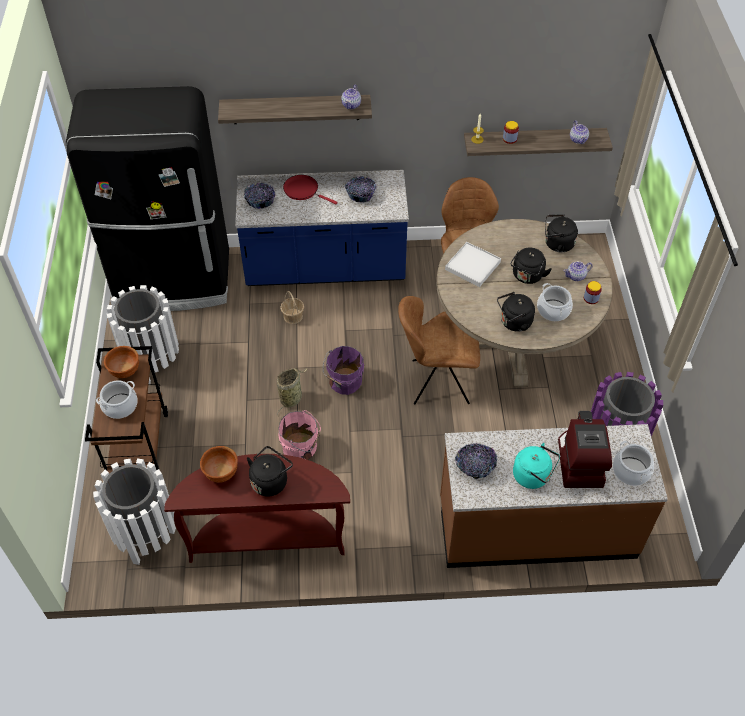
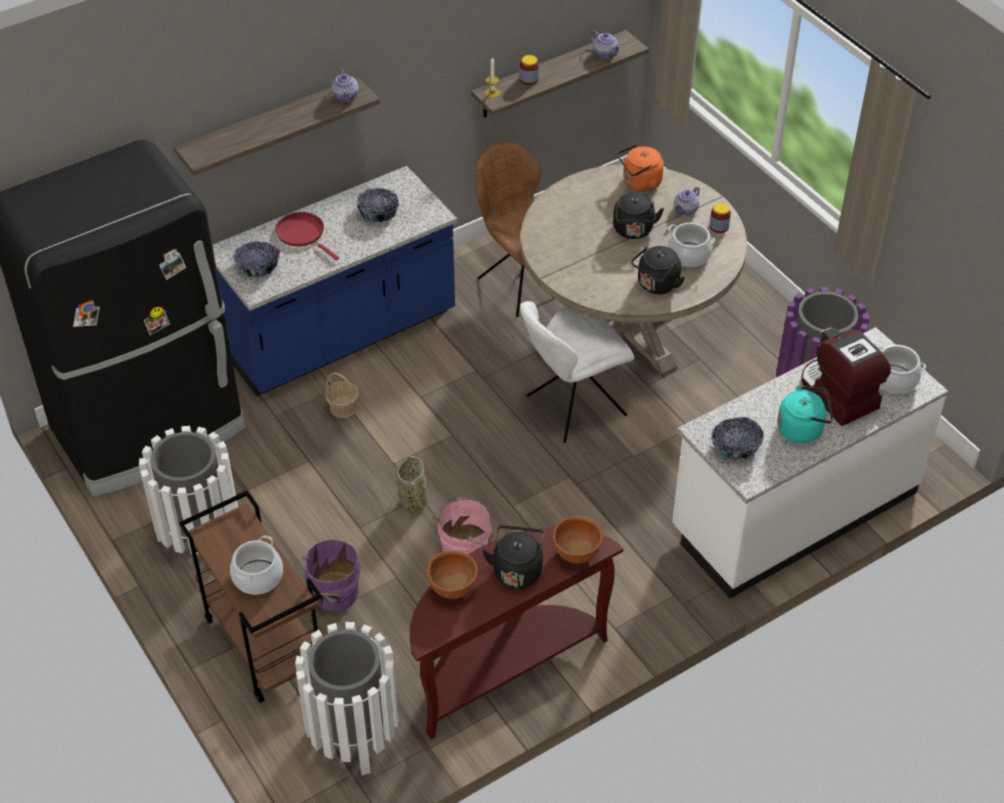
camera: 30 degrees left, 5 degrees down
brown bowl [104,346,139,378] -> brown bowl moved to [553,516,603,564]
red frying pan [283,175,338,205] -> red frying pan turned 45 degrees clockwise [275,212,339,260]
purple bucket [323,346,364,395] -> purple bucket moved to [300,540,360,611]
brown chair [398,296,480,404] -> white chair [520,301,634,443]
brown counter [440,424,668,568] -> white counter [672,327,948,598]
white tray [445,242,501,287] -> none
black kettle [545,214,578,252] -> orange kettle [617,144,664,192]

